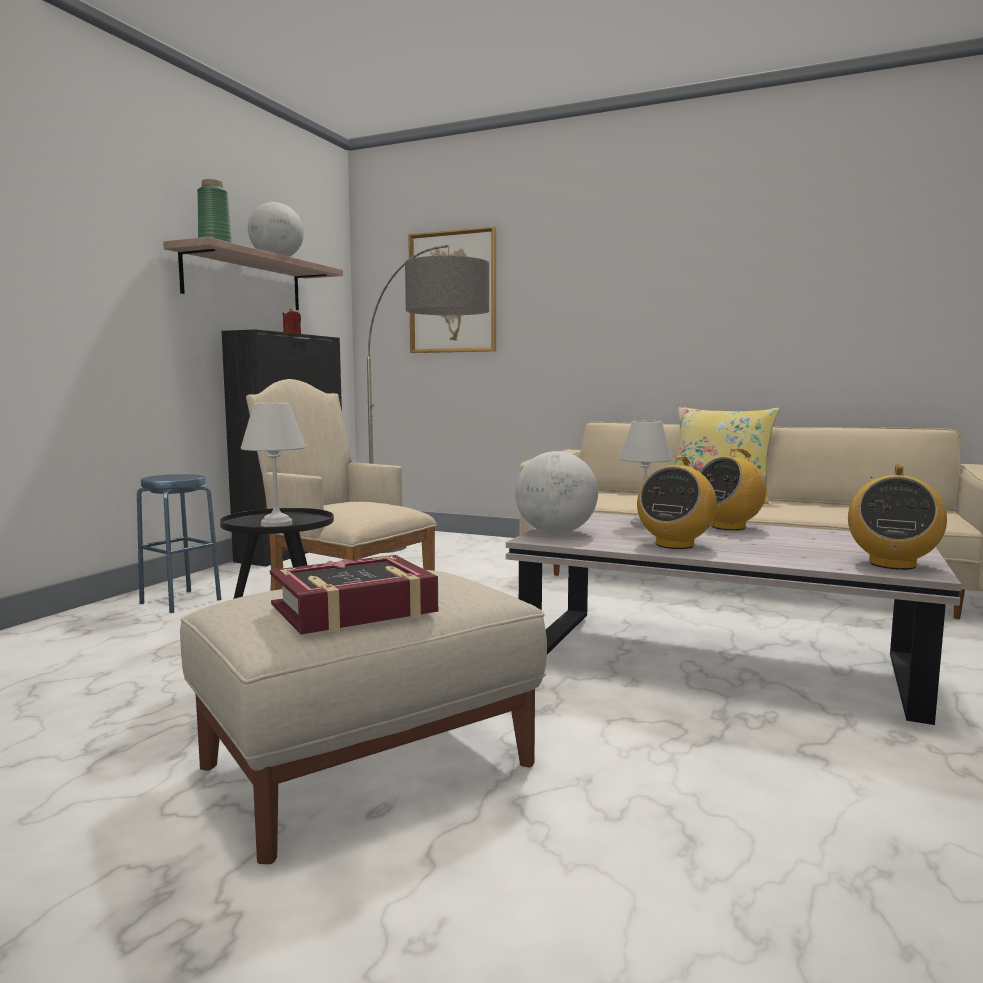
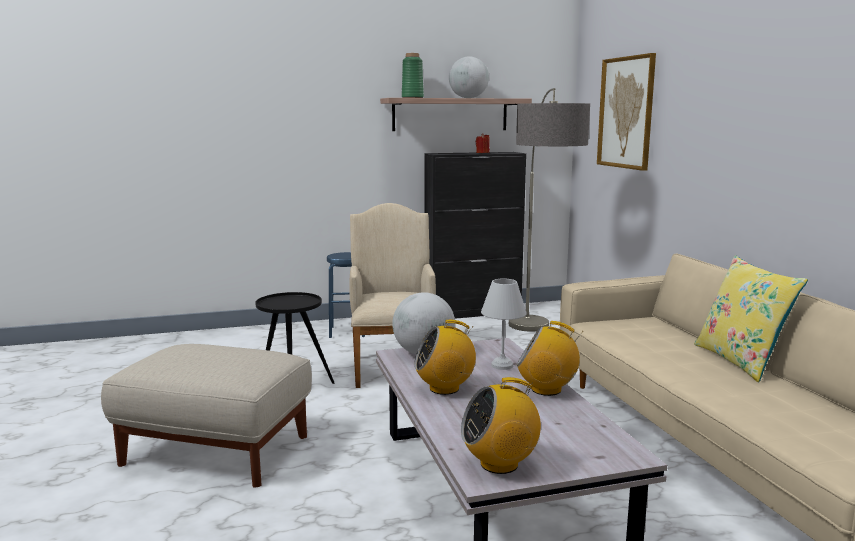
camera: 50 degrees right, 5 degrees up
white table lamp [241,402,306,527] -> none
book [270,555,438,634] -> none

